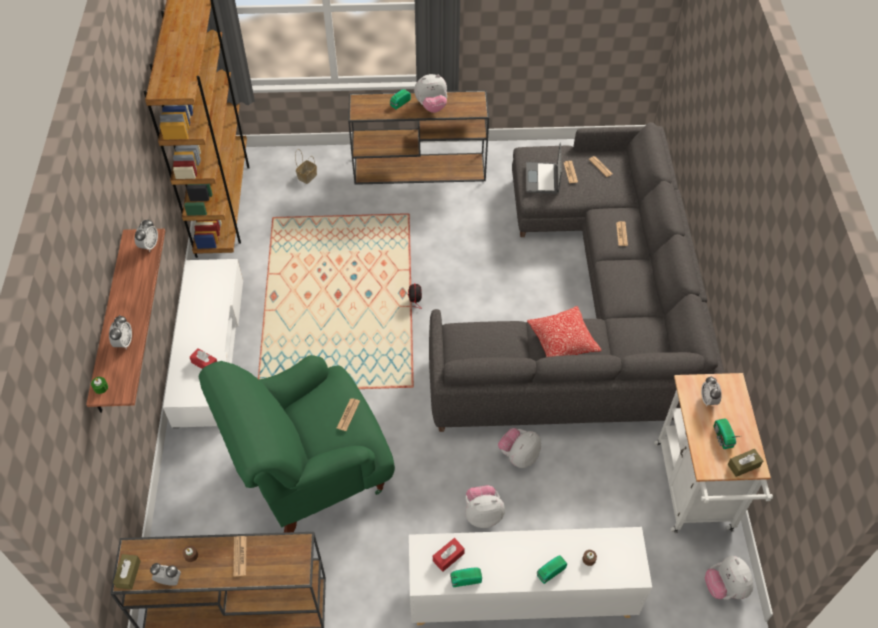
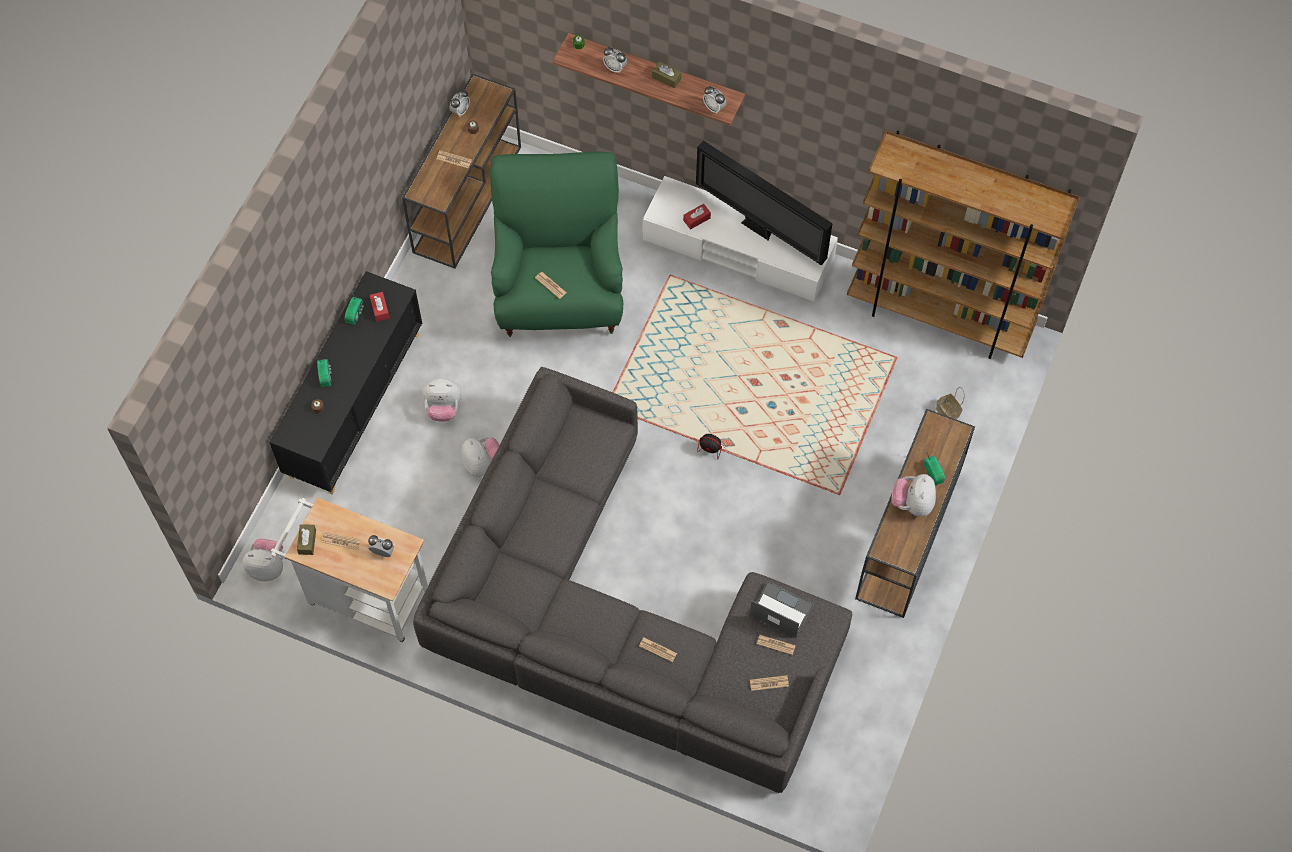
camera: 115 degrees right, 10 degrees up
brown tissue box [113,554,141,590] -> brown tissue box moved to [652,61,682,88]
white cabinet [409,527,652,625] -> black cabinet [269,271,422,495]
plush toy [465,485,505,528] -> plush toy turned 75 degrees clockwise [422,378,461,422]
pillow [527,306,602,357] -> none
radio [713,418,740,449] -> newspaper [322,532,361,550]
none -> television [696,140,833,265]

